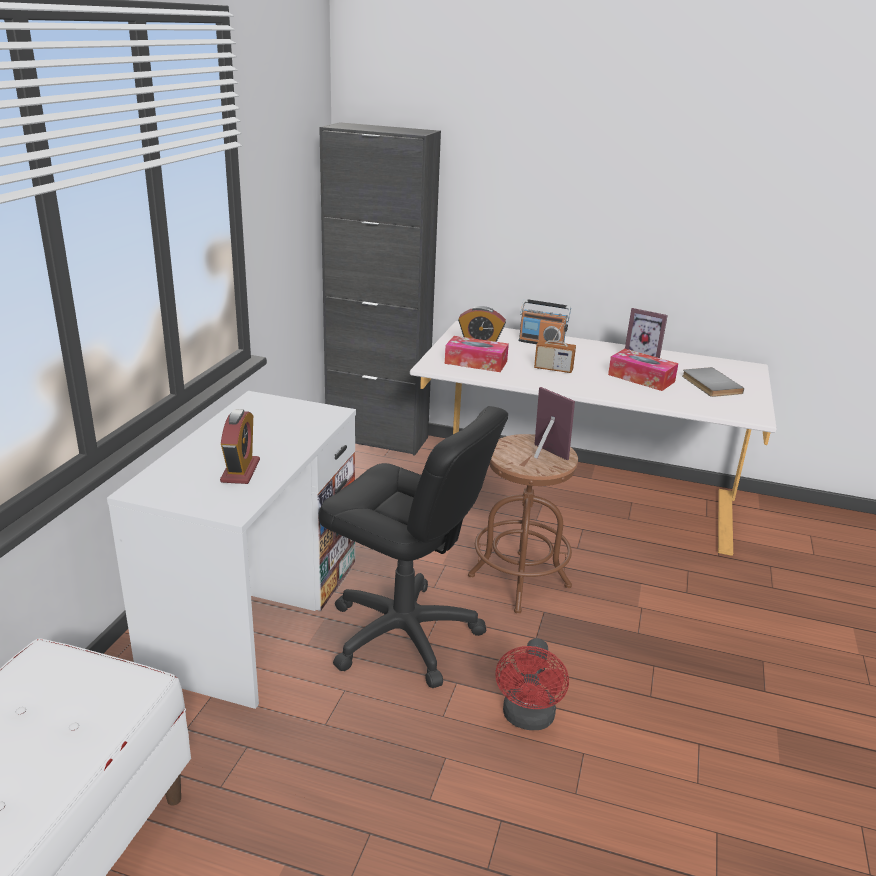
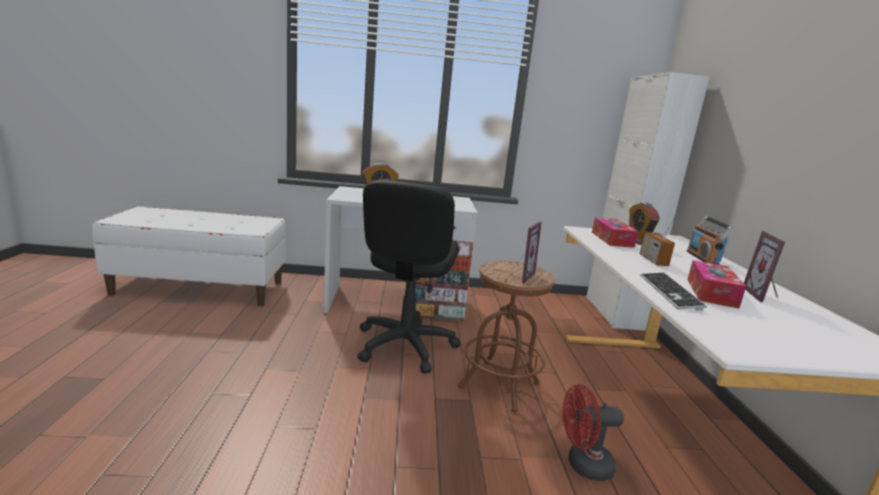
camera: 70 degrees right, 10 degrees down
black cabinet [319,122,441,456] -> white cabinet [586,72,709,331]
red fan [495,638,569,730] -> red fan moved to [562,384,624,481]
grey book [682,367,744,397] -> none
none -> keyboard [640,273,707,311]

